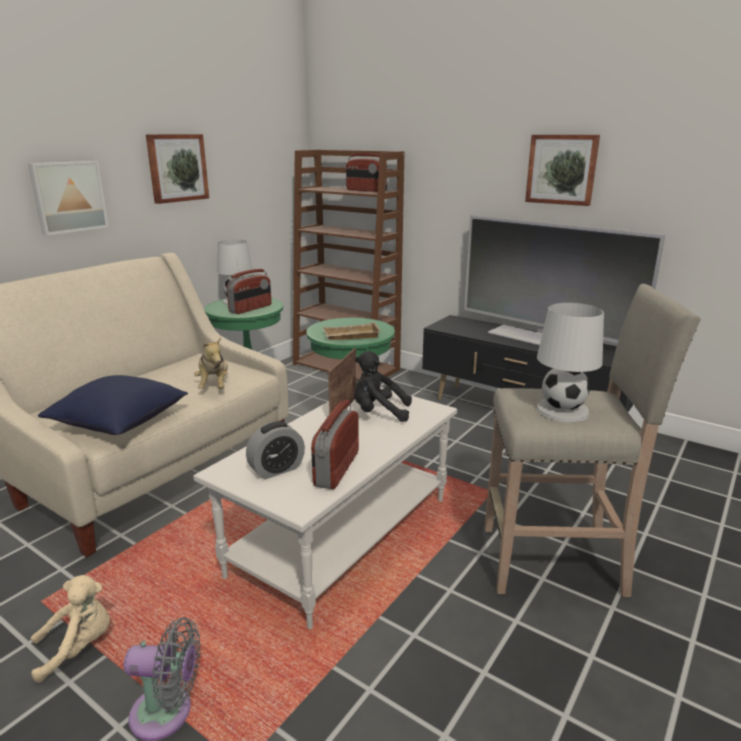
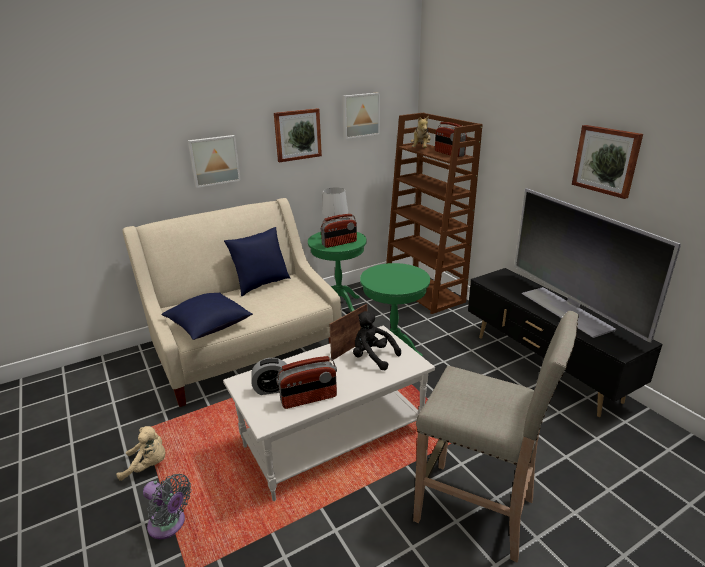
camera: 25 degrees right, 5 degrees up
plush toy [194,337,228,389] -> plush toy moved to [411,116,431,148]
radio [311,399,359,489] -> radio turned 150 degrees counterclockwise [276,356,337,409]
beige tray [323,322,381,340] -> none
white table lamp [536,303,604,422] -> none
none -> blue pillow [224,227,290,296]
none -> picture [342,93,380,139]

